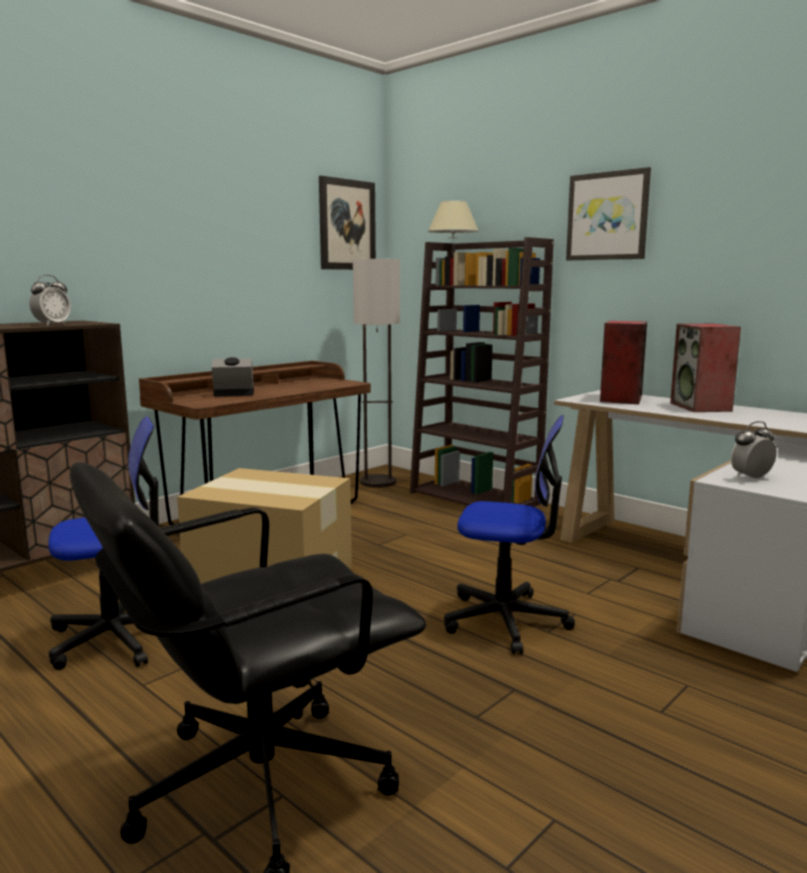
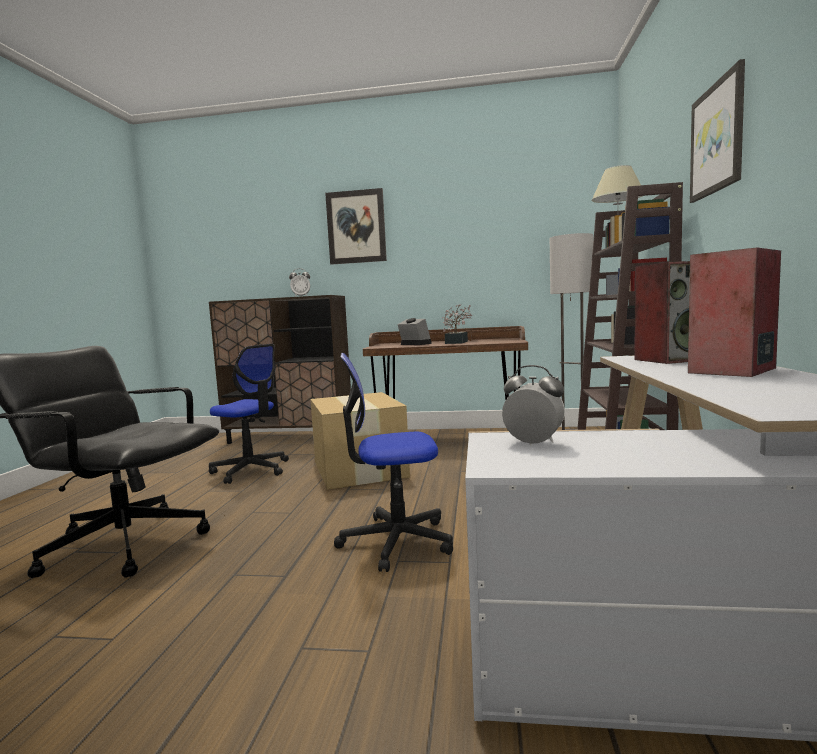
camera: 55 degrees right, 5 degrees down
picture [319,176,376,270] -> picture moved to [325,188,387,265]
office chair [444,415,575,654] -> office chair turned 105 degrees clockwise [334,353,453,572]
none -> potted plant [442,304,473,344]

